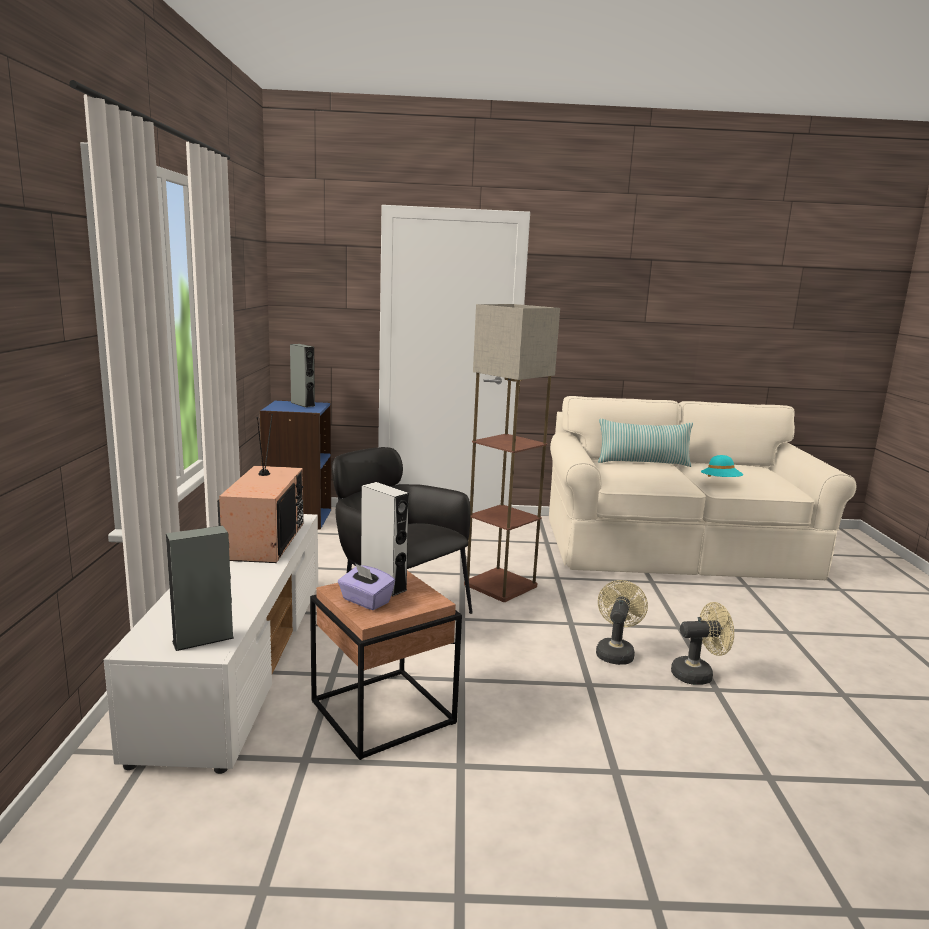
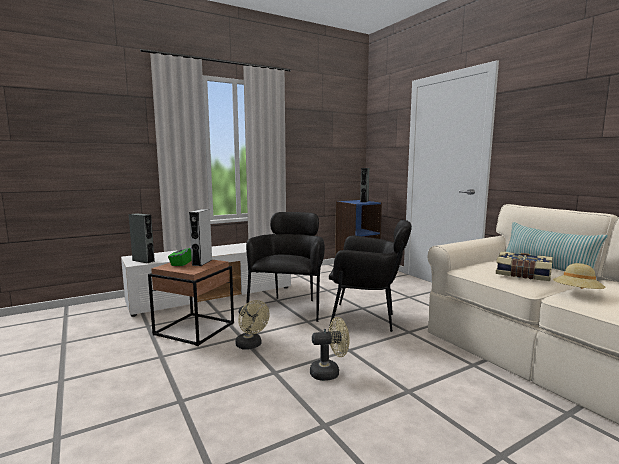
camera: 60 degrees right, 5 degrees down
television [217,414,304,563] -> none
purple tissue box [338,563,395,610] -> green tissue box [168,244,192,266]
floor lamp [464,304,560,602] -> black armchair [328,220,412,332]
beige fan [671,602,734,685] -> beige fan moved to [235,300,270,350]
turquoise hat [701,455,743,477] -> beige hat [553,263,605,289]
none -> book [496,251,553,281]

